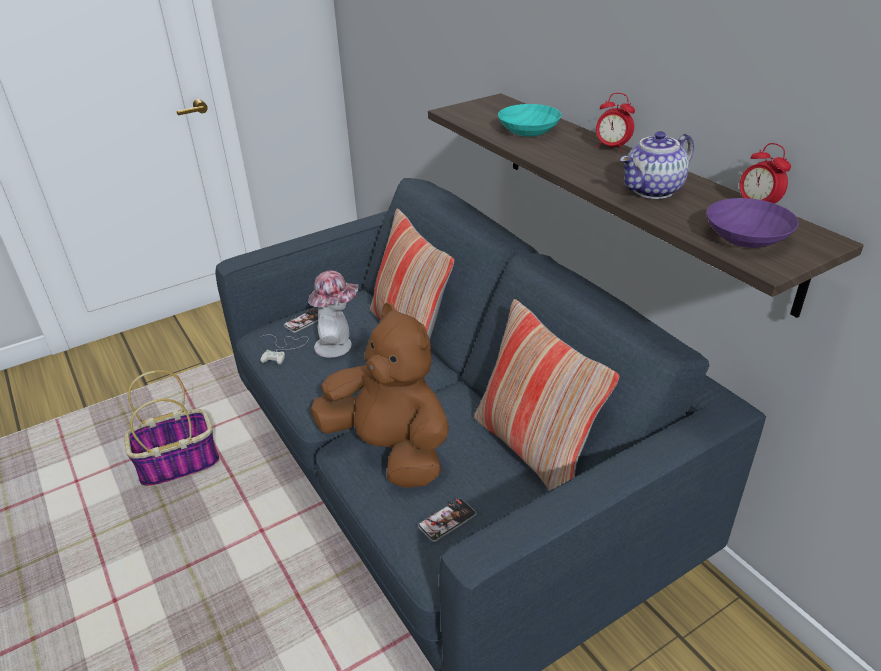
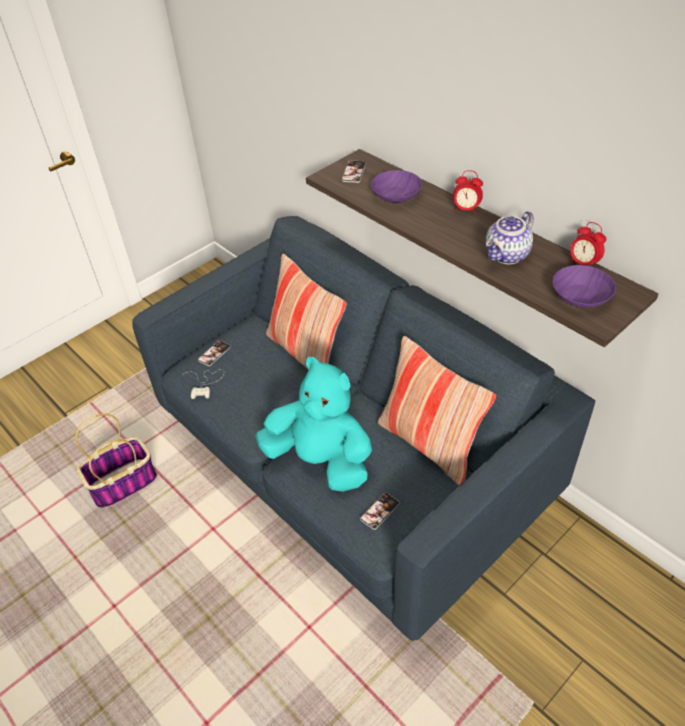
camera: 10 degrees left, 10 degrees up
hat [308,271,359,358] -> none
brown plush toy [310,303,449,488] -> turquoise plush toy [255,357,372,492]
turquoise bowl [498,104,561,137] -> purple bowl [371,170,422,203]
none -> phone [341,160,366,183]

